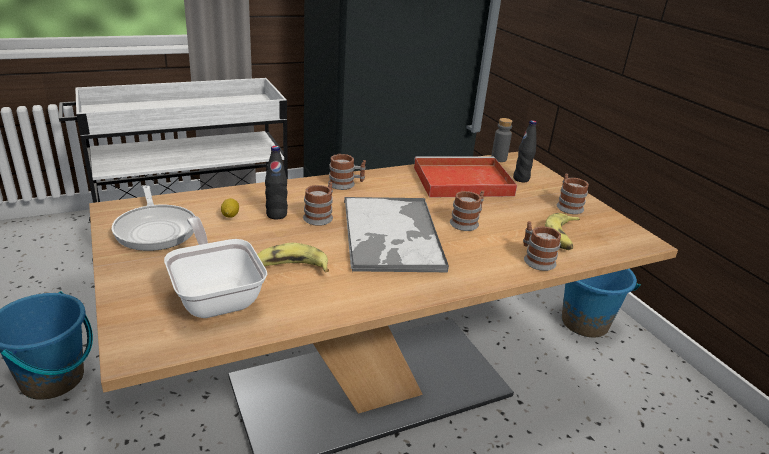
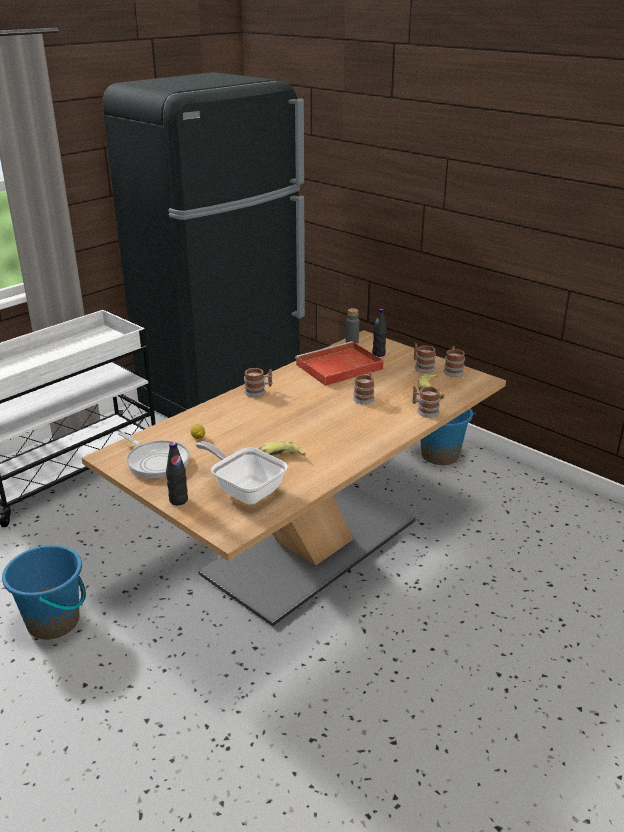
camera: 20 degrees left, 0 degrees up
black bottle [265,146,288,219] -> black bottle moved to [166,442,188,505]
mug [303,182,333,226] -> mug moved to [443,346,465,377]
tray [344,197,449,272] -> none

